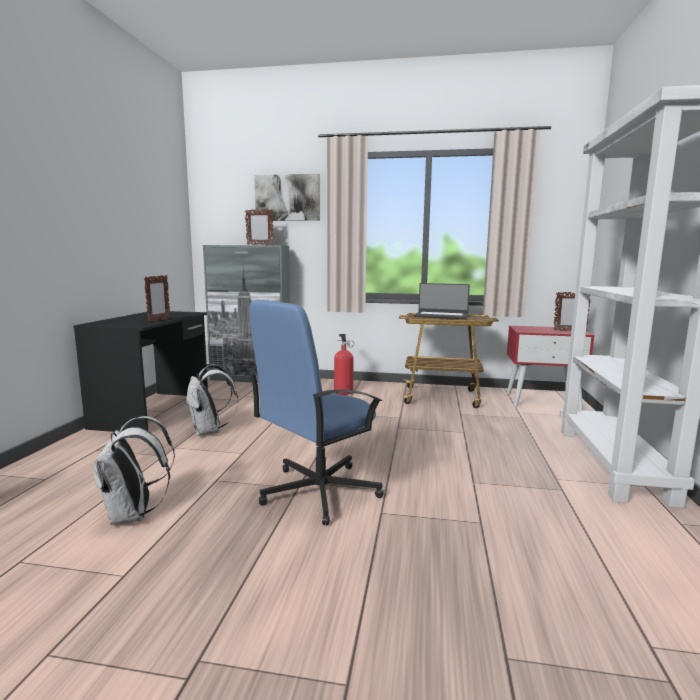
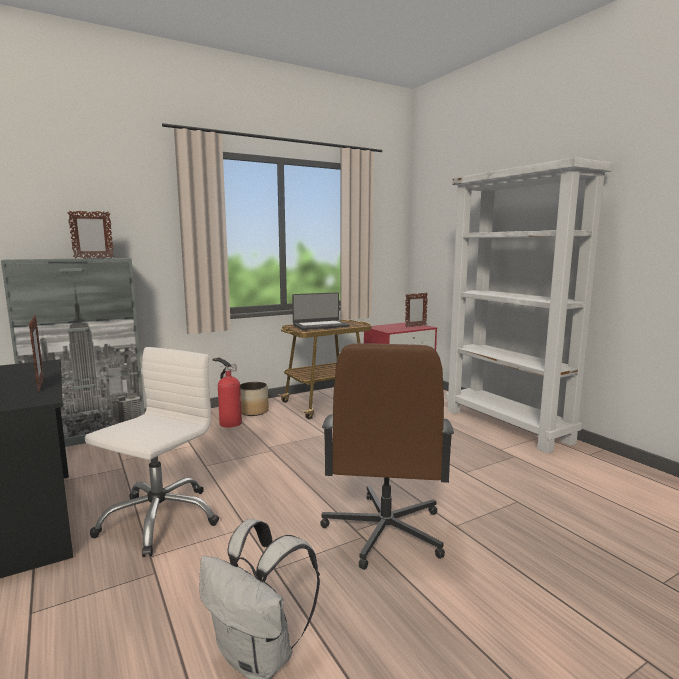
camera: 40 degrees left, 0 degrees up
white backpack [186,365,238,436] -> white office chair [85,347,219,557]
blue office chair [249,300,384,525] -> brown office chair [320,343,454,570]
picture [254,174,320,221] -> none
none -> planter [240,382,269,416]

